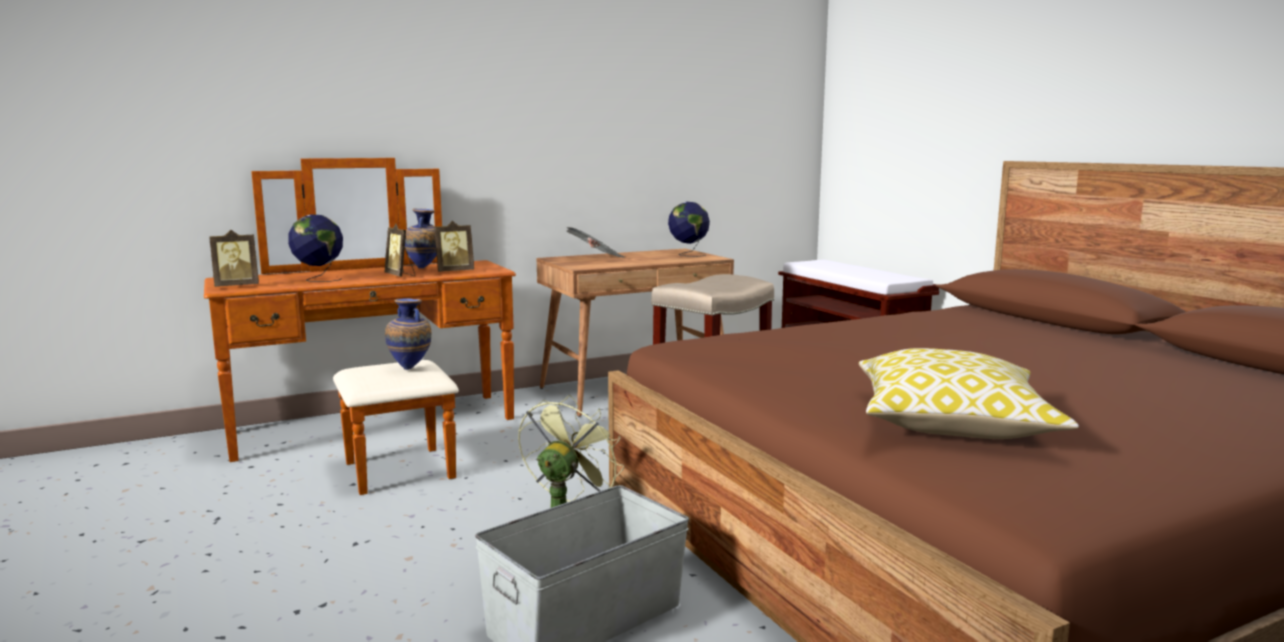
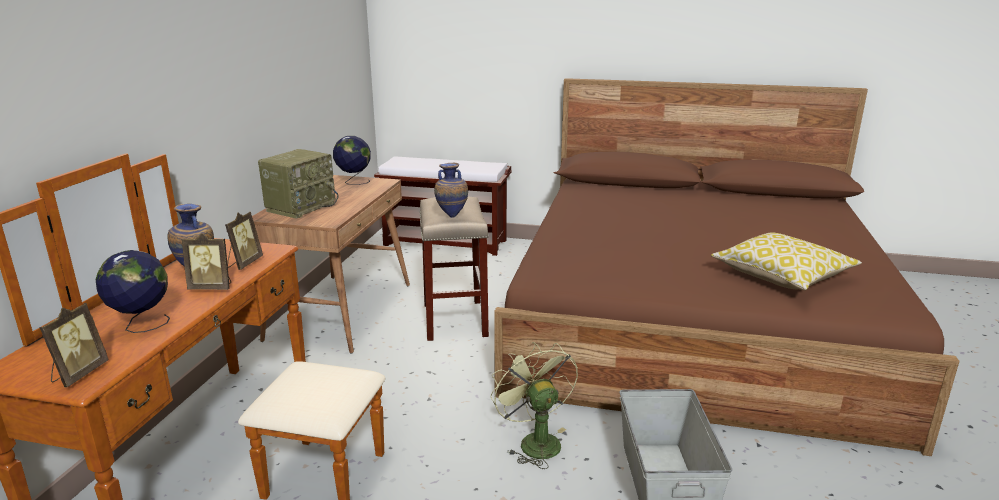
camera: 50 degrees left, 10 degrees up
vase [385,299,431,370] -> vase moved to [434,163,468,218]
newspaper [567,227,625,257] -> radio [258,149,338,219]

